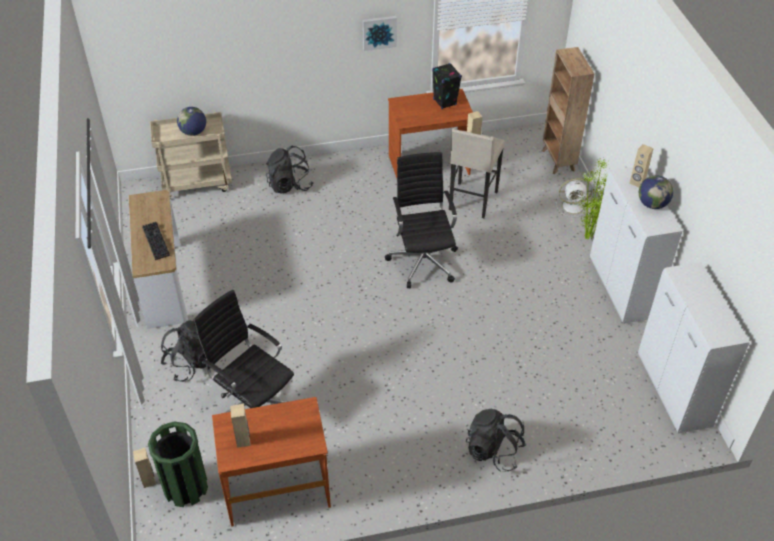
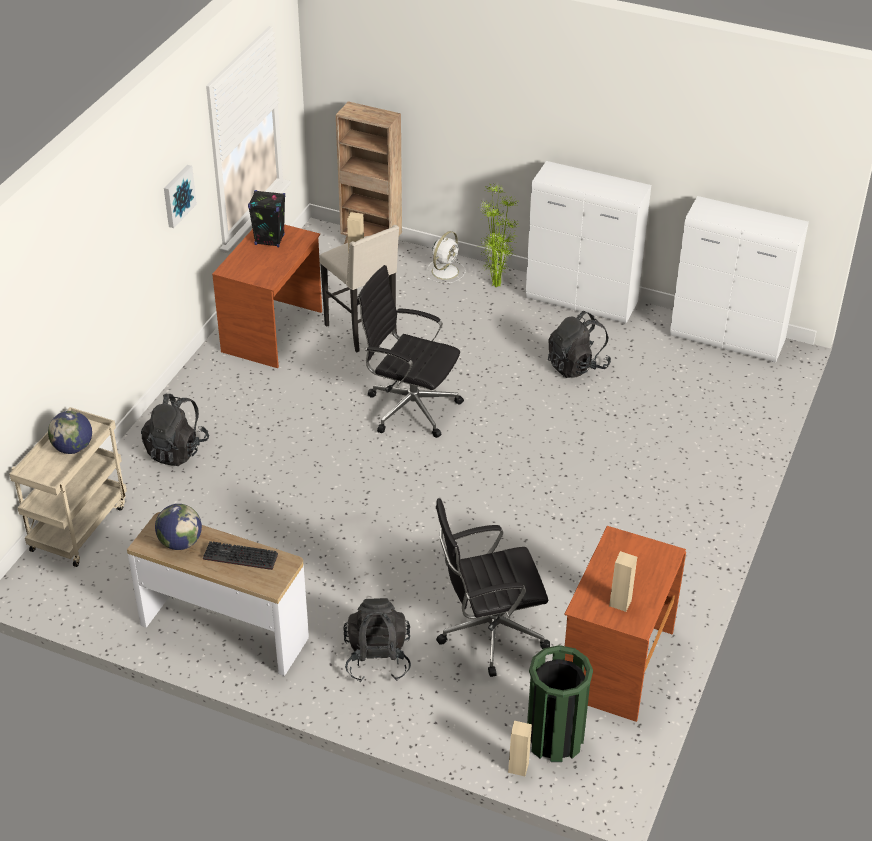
camera: 55 degrees left, 5 degrees down
black backpack [466,408,526,472] -> black backpack moved to [548,311,611,378]
beige speaker [629,144,654,187] -> none
globe [639,175,673,209] -> globe moved to [155,504,202,550]

